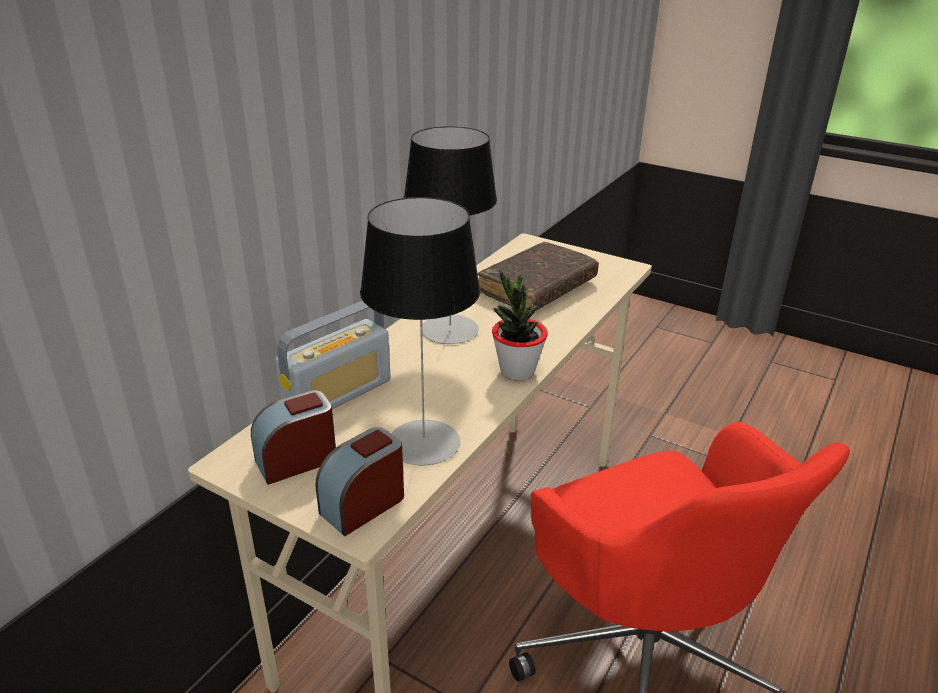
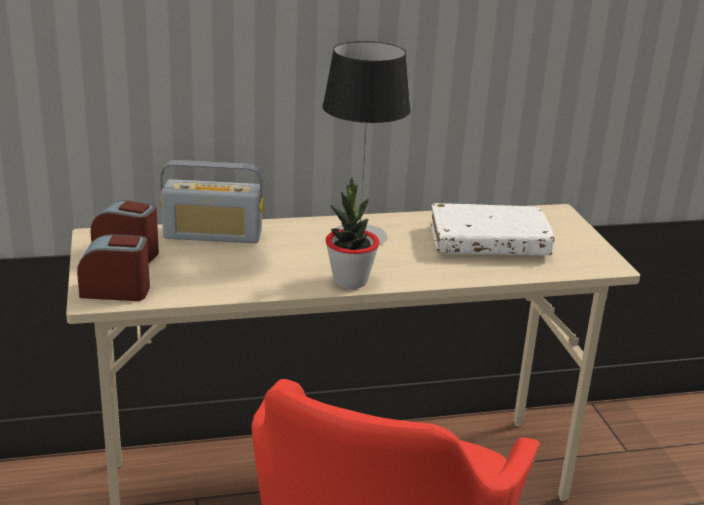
camera: 45 degrees right, 5 degrees down
table lamp [360,197,480,465] -> none
brown book [478,242,599,311] -> white book [431,203,555,255]

